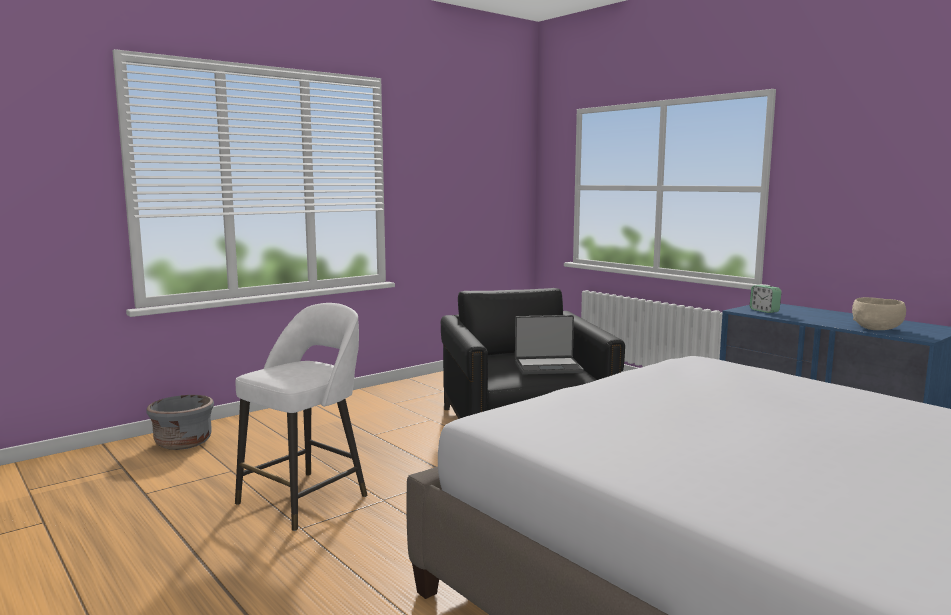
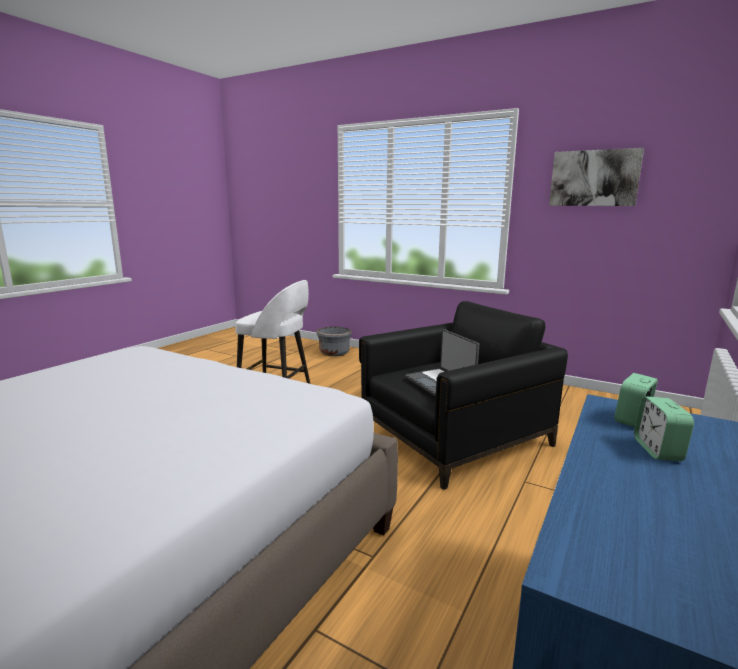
camera: 70 degrees right, 5 degrees up
beige bowl [852,297,906,330] -> none
none -> picture [549,148,644,206]
none -> alarm clock [634,396,694,461]

